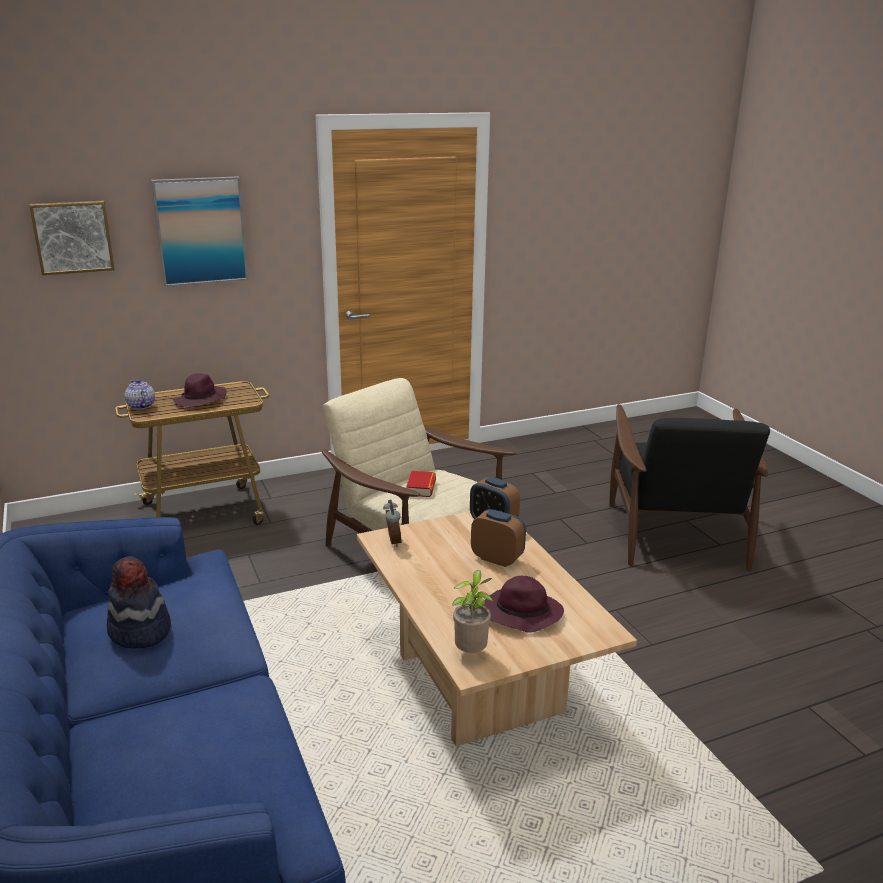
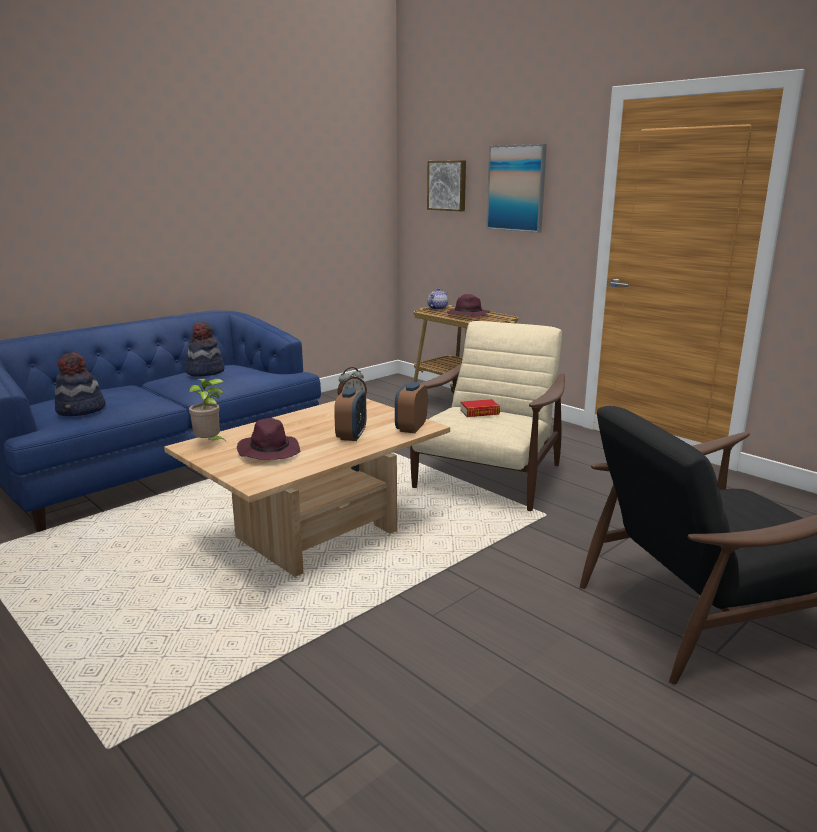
camera: 70 degrees right, 5 degrees down
none -> hat [55,352,106,416]

